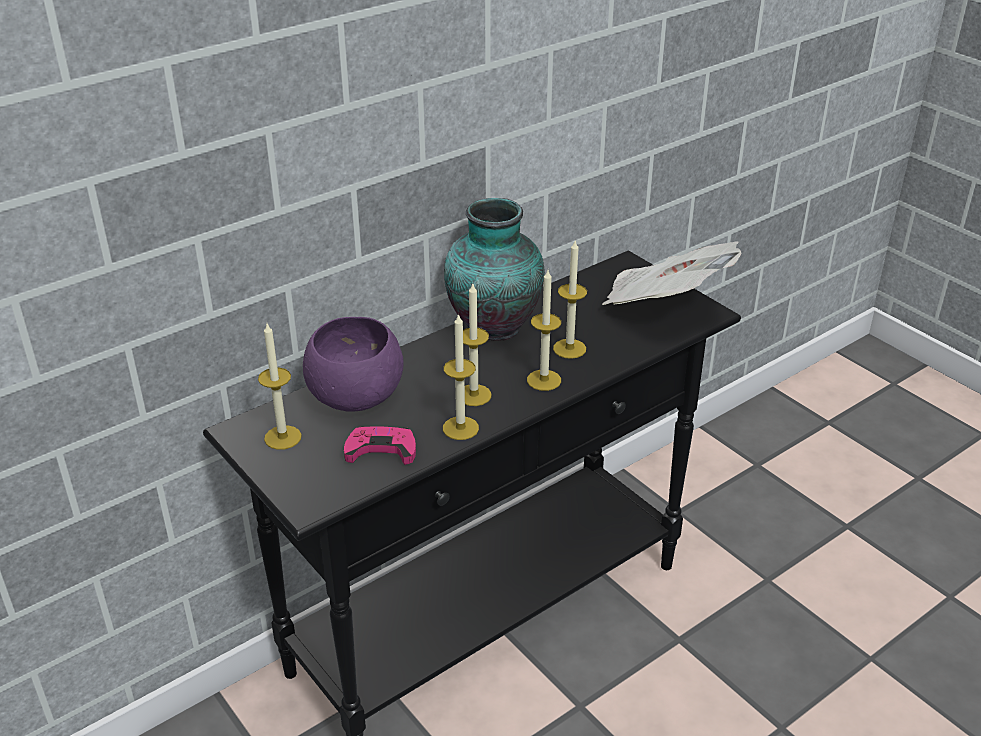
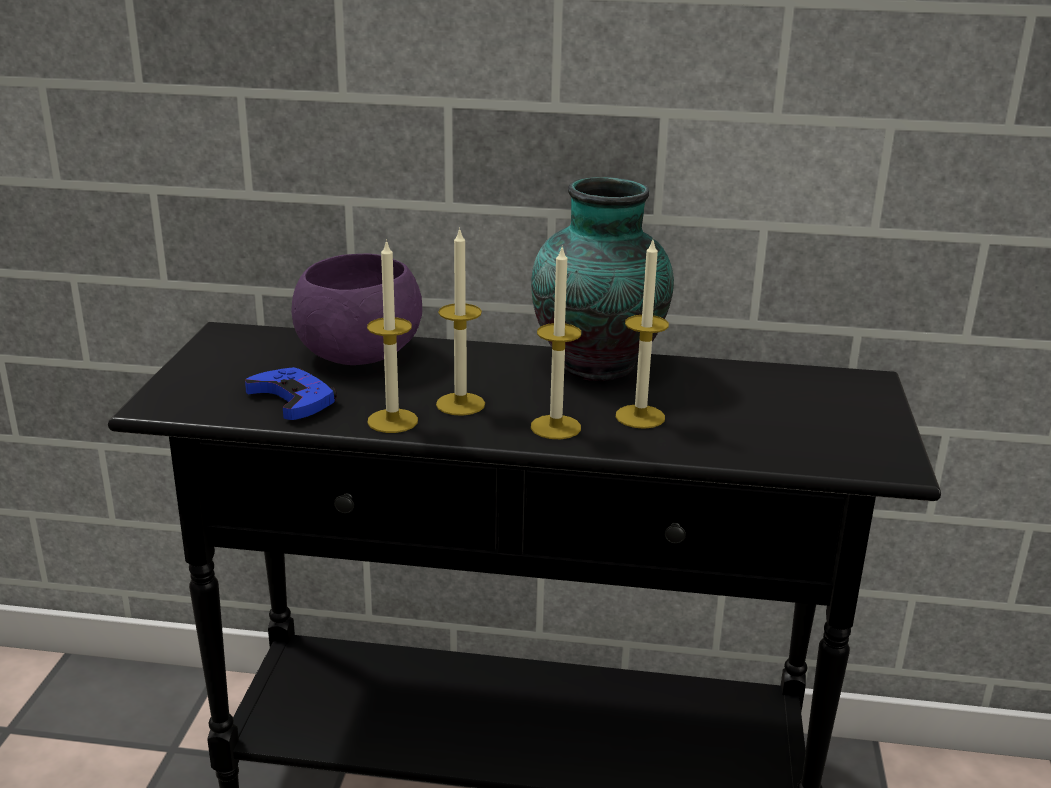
camera: 45 degrees right, 10 degrees down
candle [258,324,302,450] -> none
pink game controller [344,426,416,465] -> blue game controller [245,367,337,420]
newspaper [602,241,742,305] -> none

